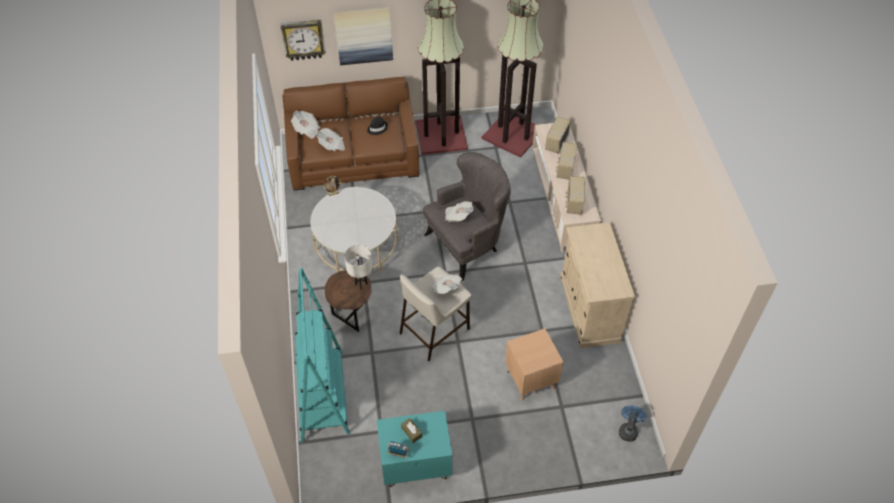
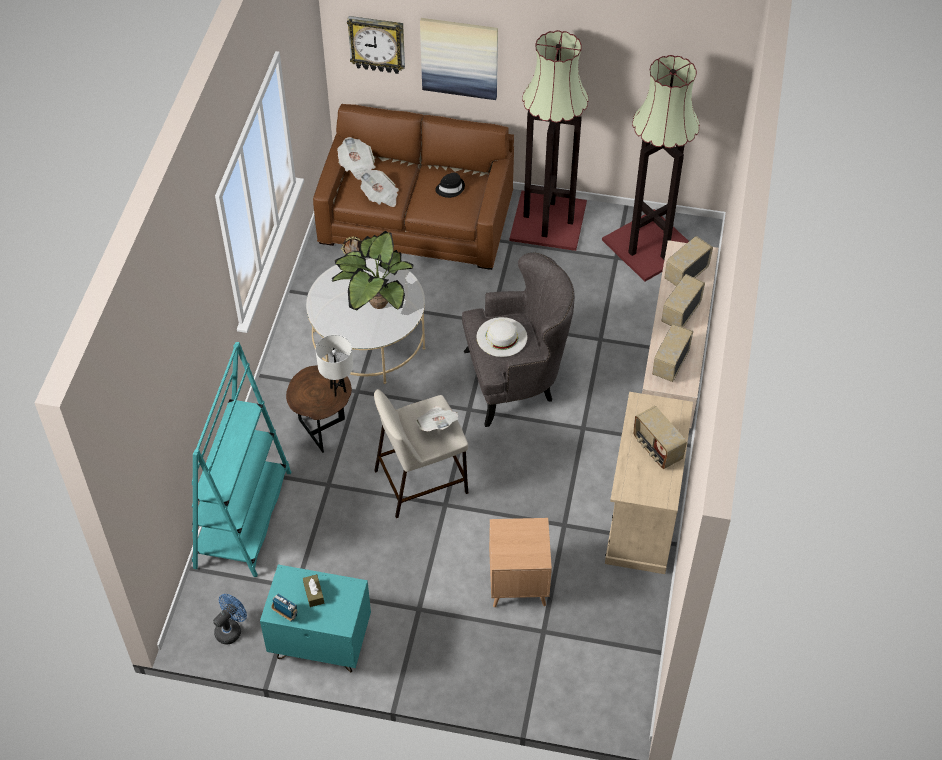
camera: 20 degrees right, 0 degrees up
newspaper [445,201,474,221] -> white hat [477,317,527,357]
blue fan [619,405,647,442] -> blue fan moved to [213,594,247,644]
none -> potted plant [332,231,413,310]
none -> radio [633,406,687,469]

